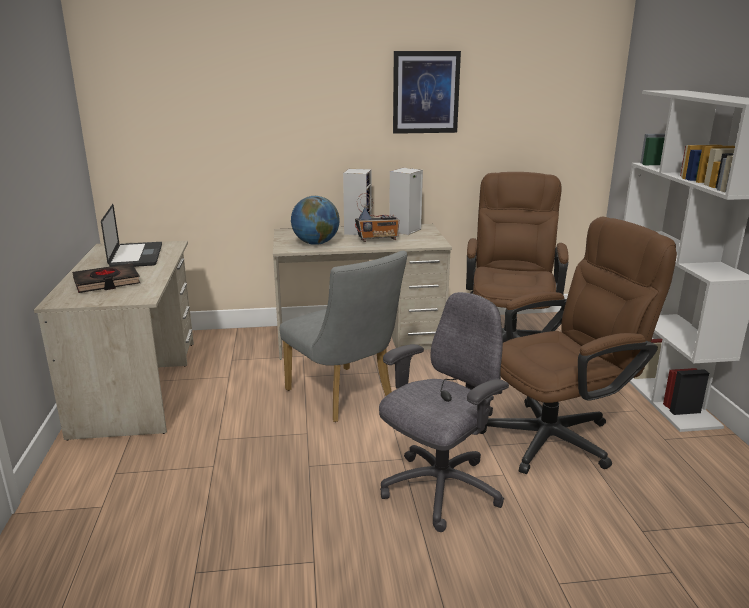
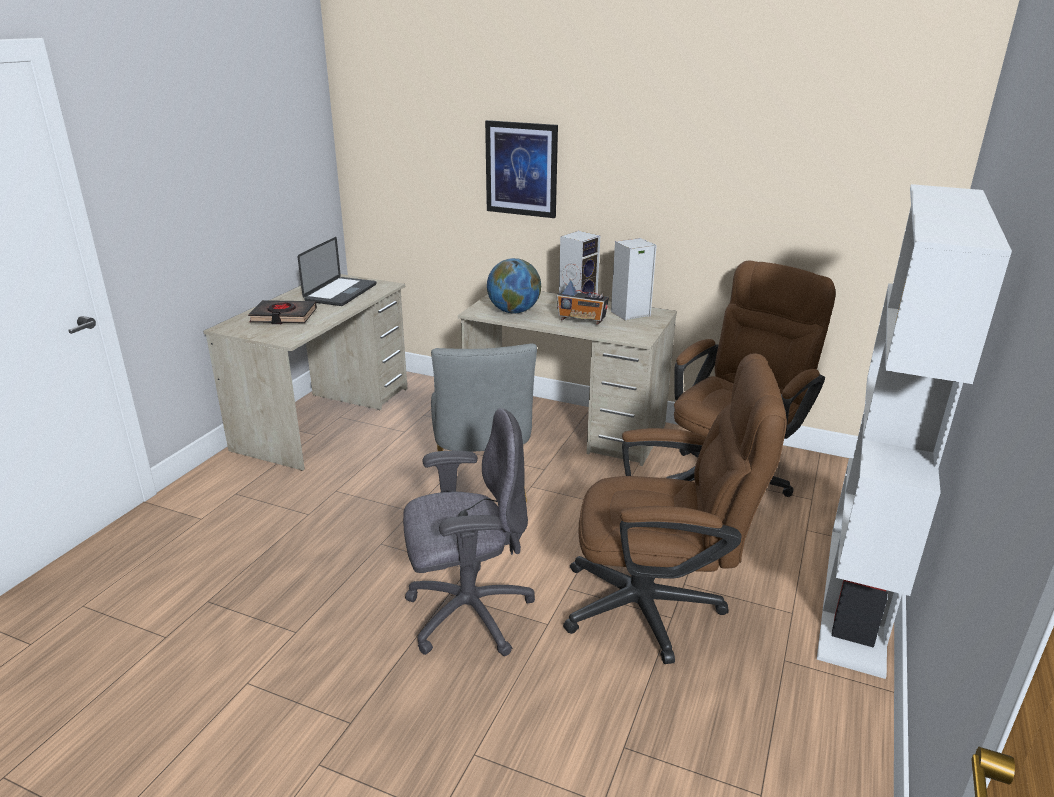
camera: 30 degrees right, 5 degrees up
picture [393,51,461,134] -> picture moved to [485,120,558,218]

